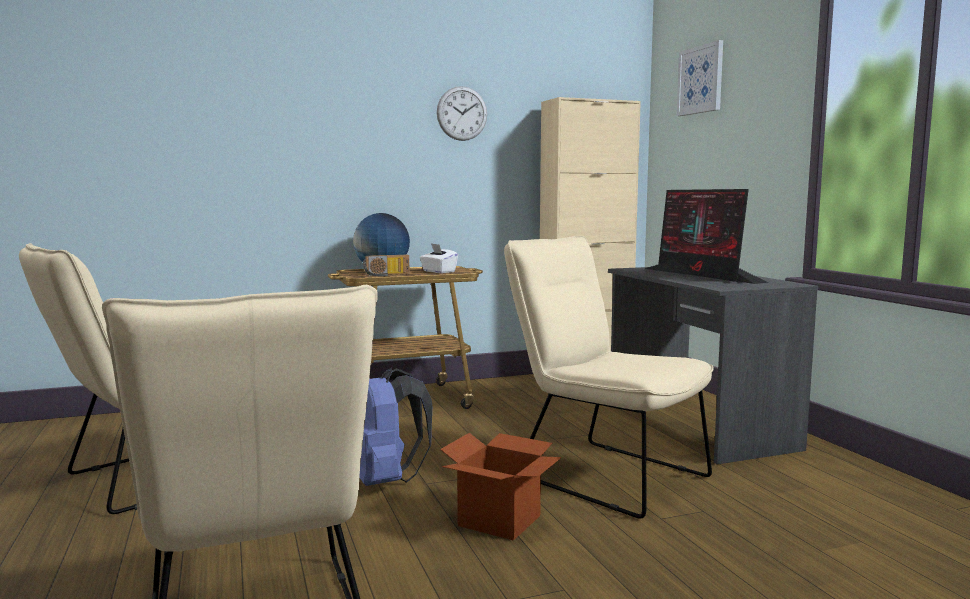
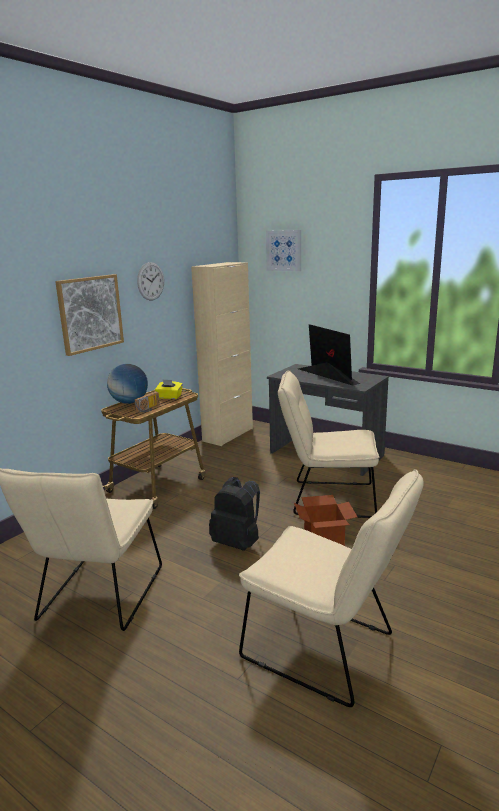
camera: 35 degrees left, 10 degrees up
blue backpack [359,368,432,486] -> black backpack [209,477,260,551]
white tissue box [420,243,458,273] -> yellow tissue box [155,379,183,399]
monitor [645,189,768,284] -> monitor turned 150 degrees counterclockwise [299,324,360,386]
none -> picture [55,274,124,356]

